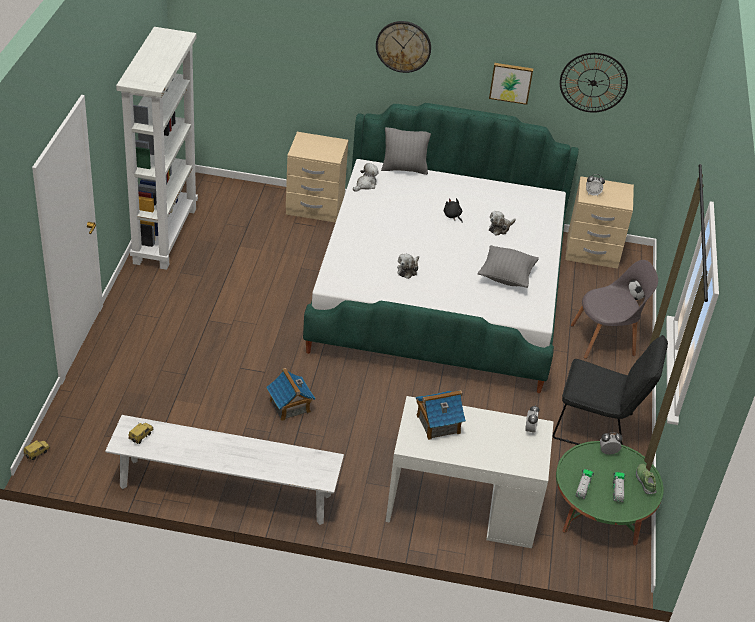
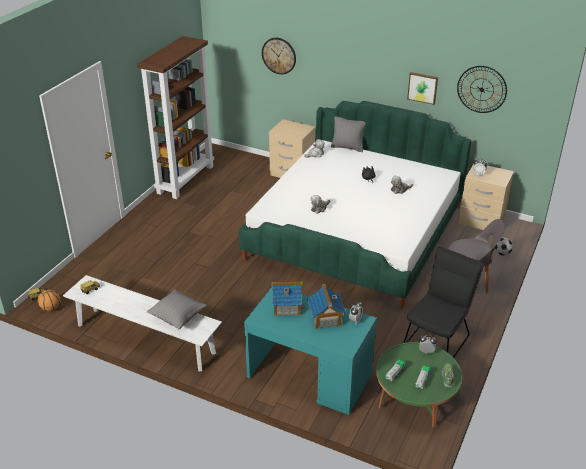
camera: 20 degrees right, 5 degrees down
white bookcase [116,27,198,270] -> brown bookcase [137,36,214,199]
toy house [266,368,316,421] -> toy house moved to [307,284,346,329]
wall clock [376,21,431,73] -> wall clock moved to [262,38,296,75]
white desk [386,396,554,548] -> turquoise desk [244,287,377,415]
grey pillow [478,245,539,288] -> grey pillow moved to [147,290,207,329]
black chair [553,335,668,445] -> black chair turned 90 degrees counterclockwise [403,247,484,358]
none -> basketball [38,289,61,311]

